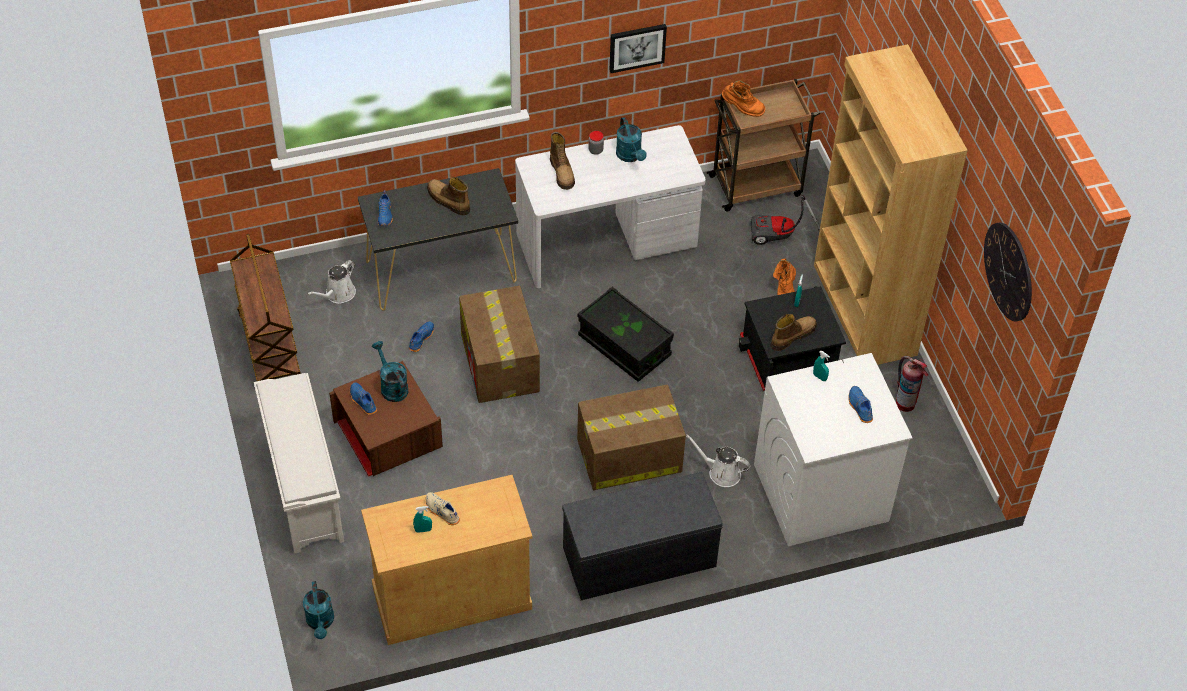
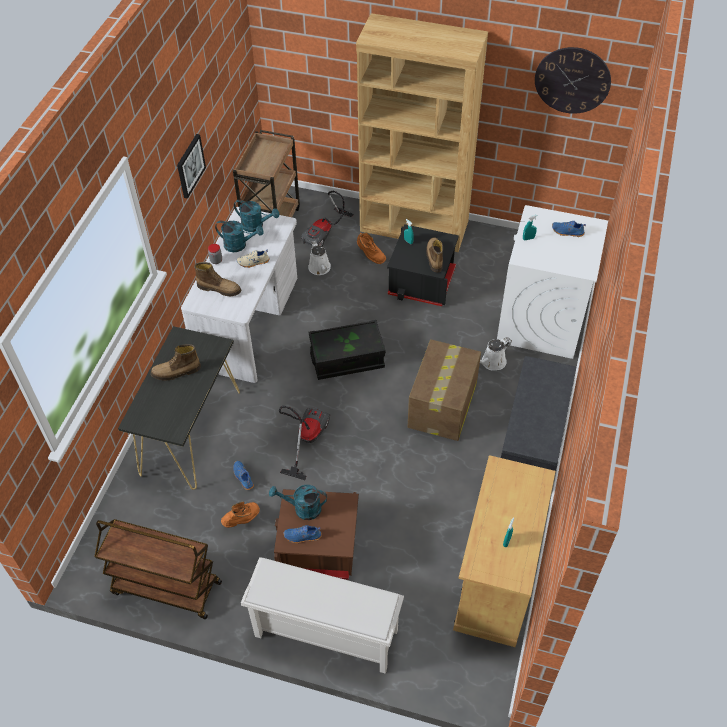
camera: 55 degrees left, 0 degrees up
turquoise watering can [303,581,334,639] -> turquoise watering can moved to [234,200,279,232]
white watering can [308,260,356,304] -> white watering can moved to [308,240,331,275]
blue shoe [378,190,393,226] -> none
beige shoe [425,492,460,525] -> beige shoe moved to [237,250,270,268]
cardboard box [459,286,540,403] -> vacuum cleaner [279,406,330,480]
orange boot [722,80,765,117] -> orange boot moved to [221,502,260,528]
fire extinguisher [896,356,928,412] -> none

